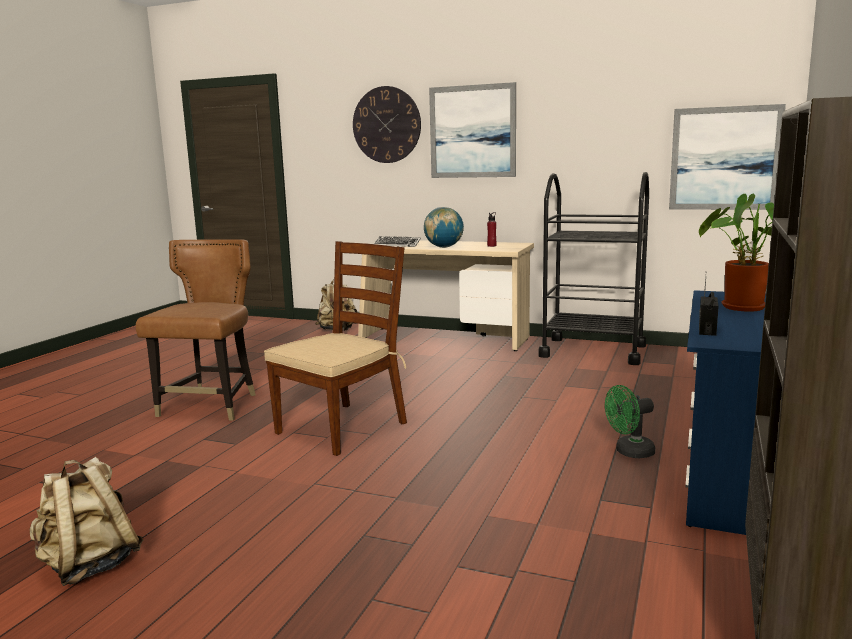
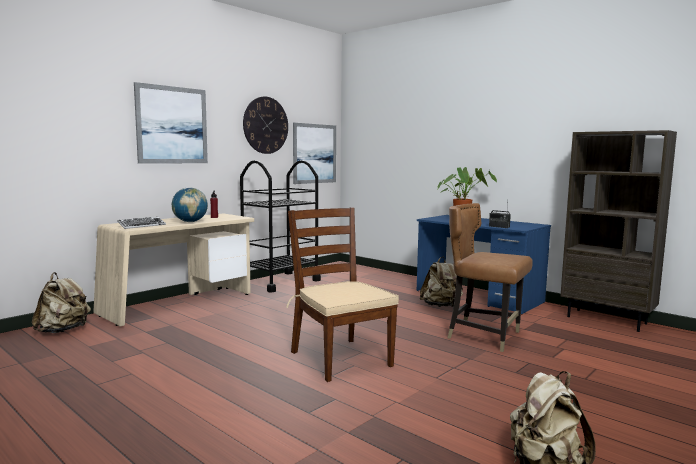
camera: 70 degrees left, 5 degrees down
brown chair [136,239,256,421] -> brown chair moved to [448,203,533,352]
wall clock [353,86,421,163] -> wall clock moved to [243,97,288,154]
green fan [605,385,655,458] -> beige backpack [420,257,463,307]

